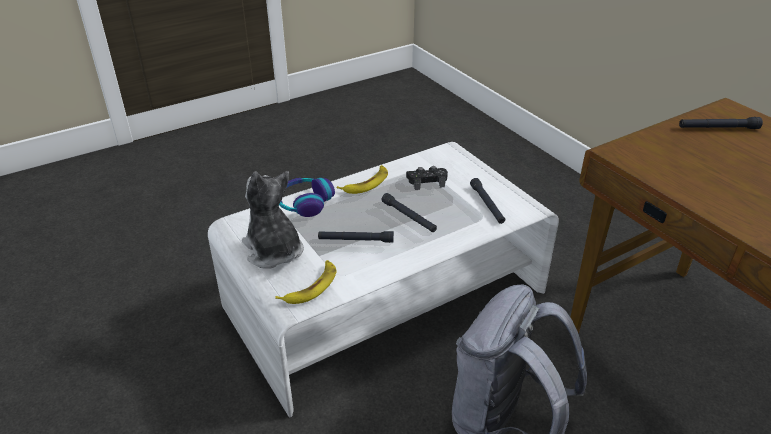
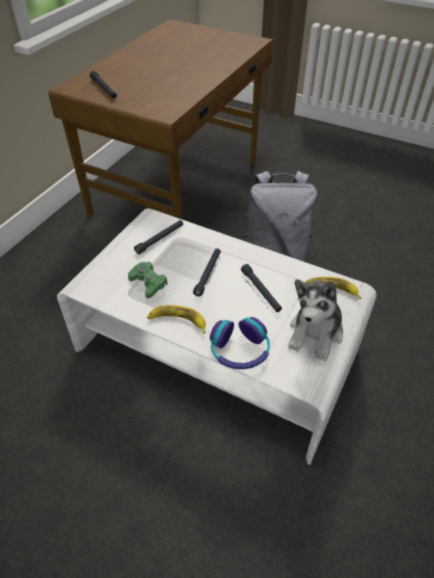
camera: 120 degrees left, 10 degrees up
black game controller [406,166,448,190] -> green game controller [128,262,168,298]

